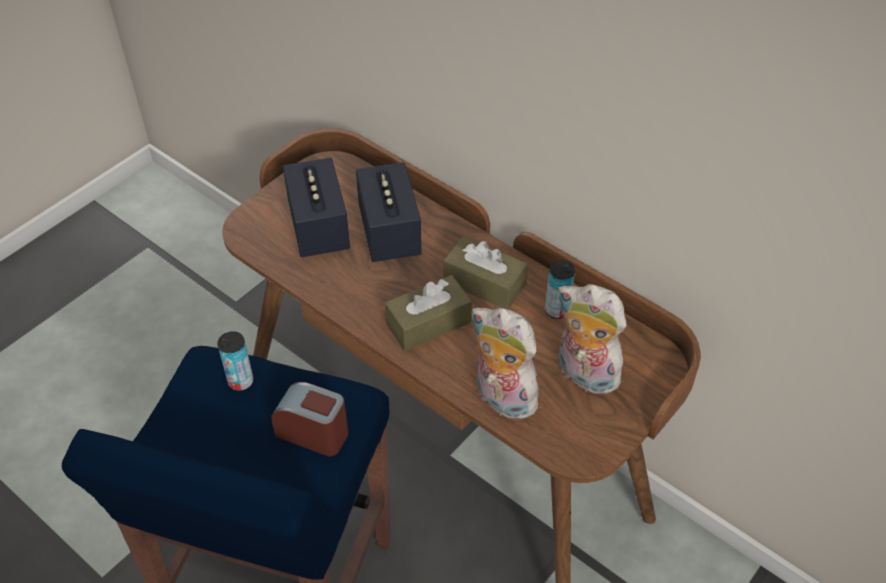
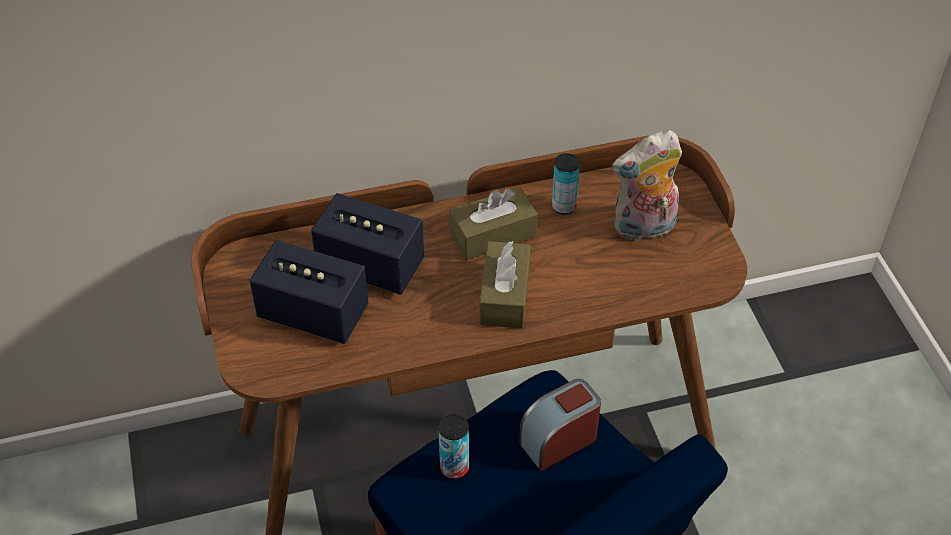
camera: 55 degrees left, 0 degrees up
plush toy [471,308,542,420] -> none

